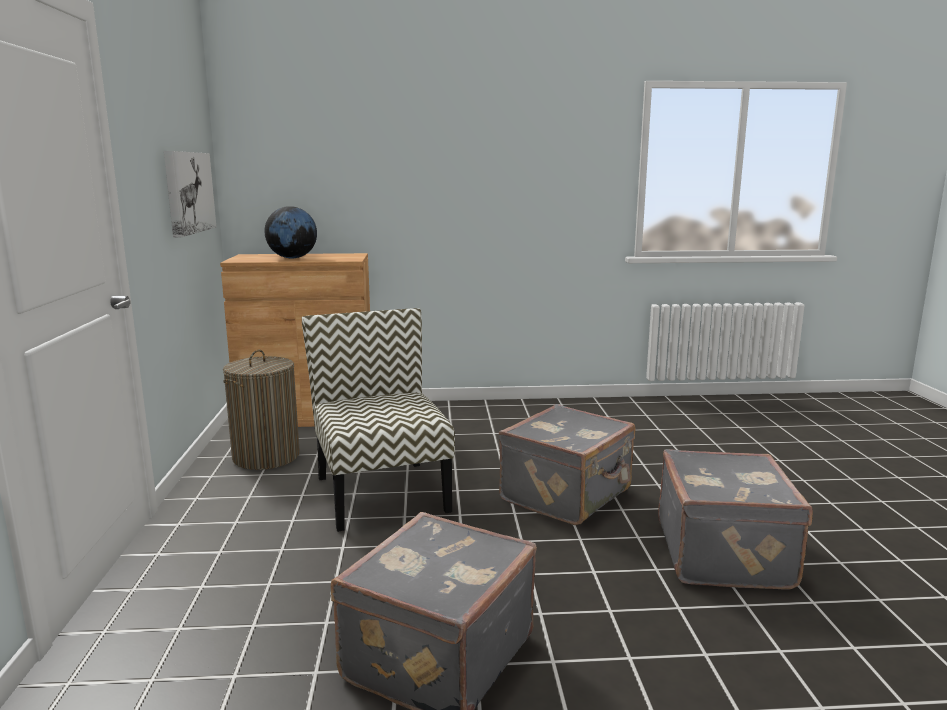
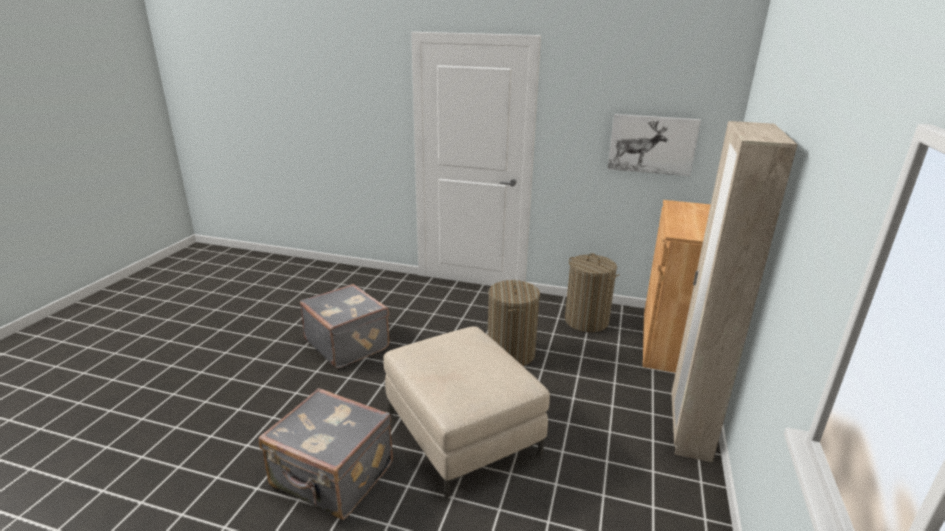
camera: 110 degrees right, 10 degrees up
globe [264,206,317,258] -> none
chair [302,308,455,532] -> laundry basket [488,279,540,366]
grey suitcase [499,404,635,525] -> beige ottoman [383,326,550,499]
none -> beige wardrobe [671,121,798,462]

